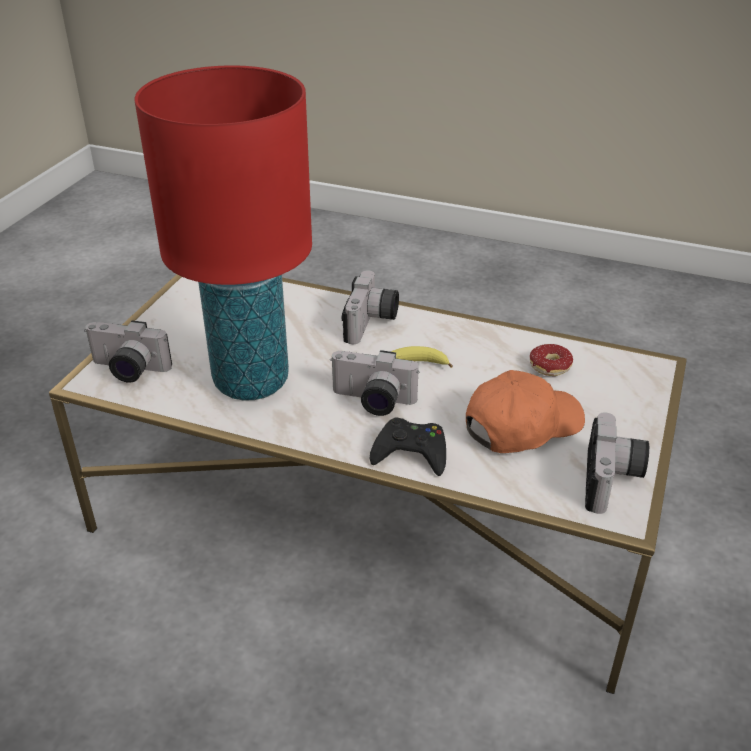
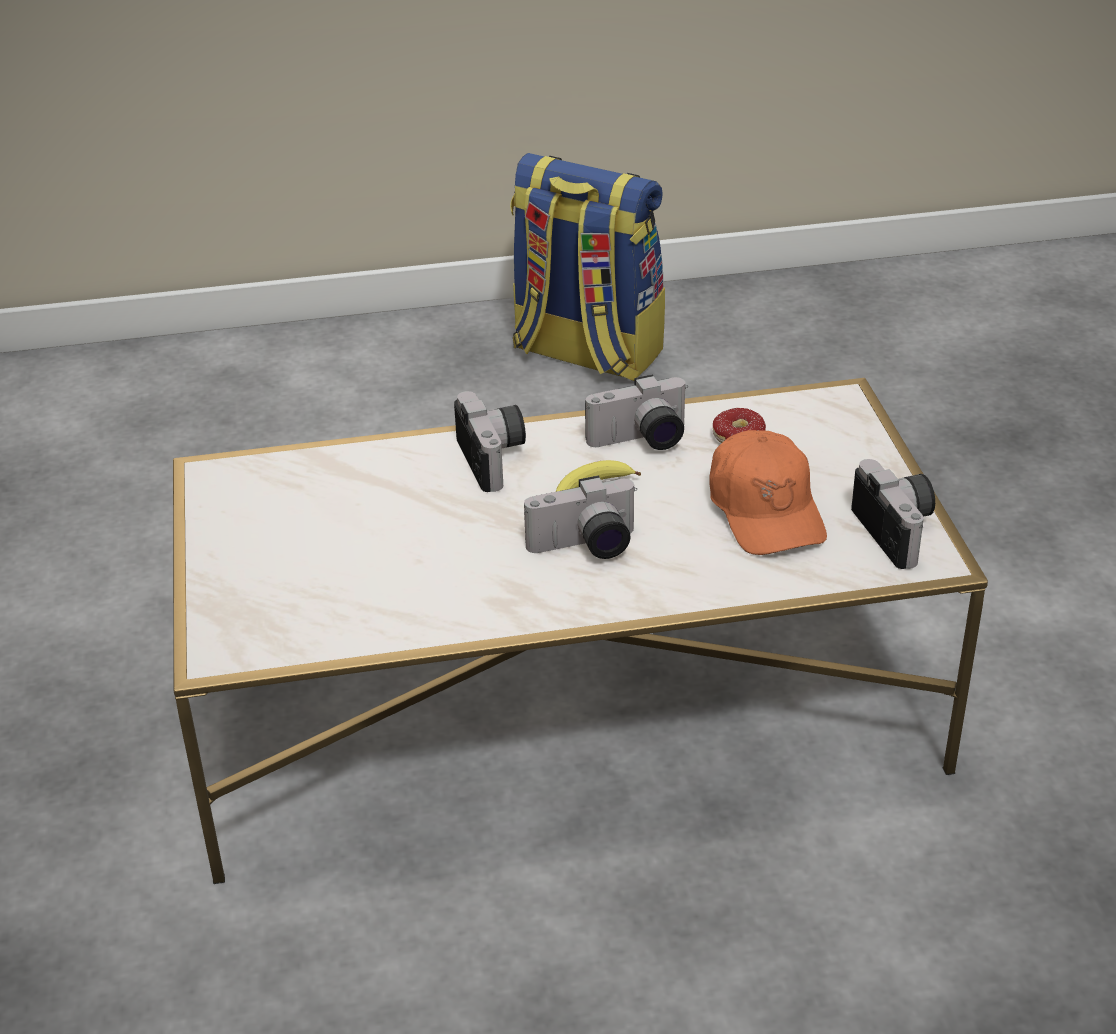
camera: 30 degrees left, 0 degrees up
camera [84,321,172,383] -> camera moved to [585,374,688,450]
red table lamp [135,65,312,401] -> none
black game controller [369,417,446,476] -> none
orange cap [466,370,585,453] -> orange cap turned 135 degrees clockwise [710,430,827,555]
none -> backpack [510,153,665,381]

